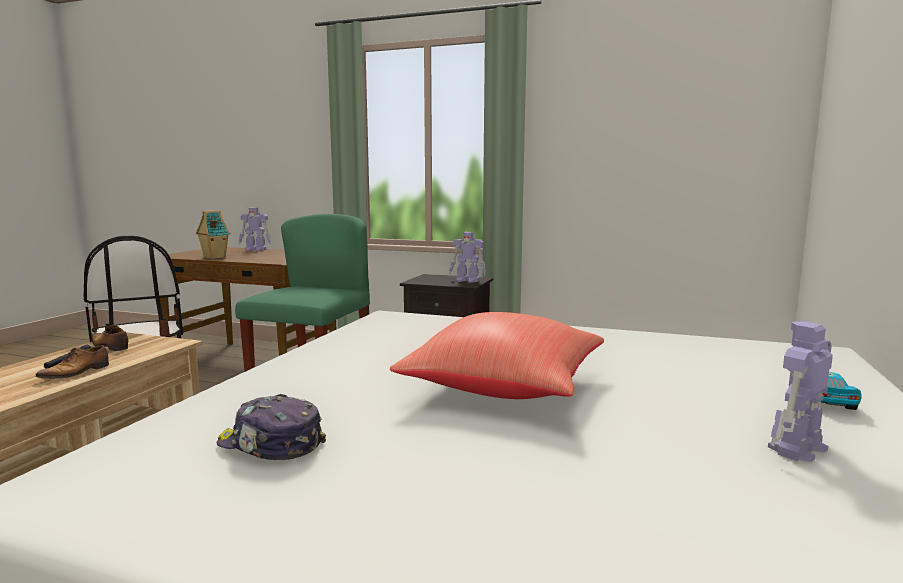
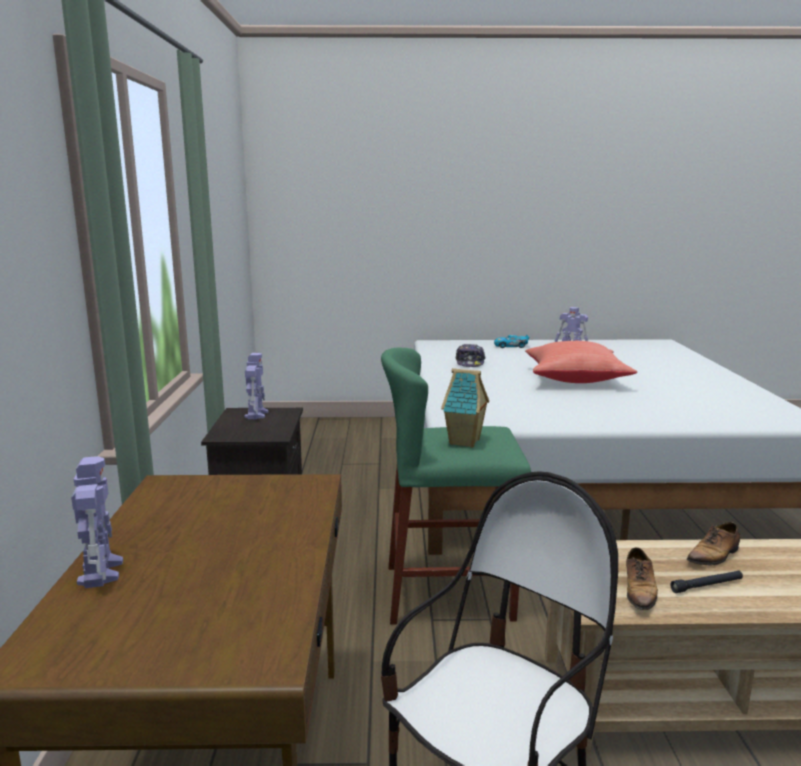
camera: 110 degrees left, 5 degrees up
shoe [35,345,109,379] -> shoe turned 135 degrees clockwise [687,522,740,565]
toy house [196,210,230,259] -> toy house moved to [441,368,489,448]
cap [217,394,326,460] -> cap moved to [456,344,486,367]

